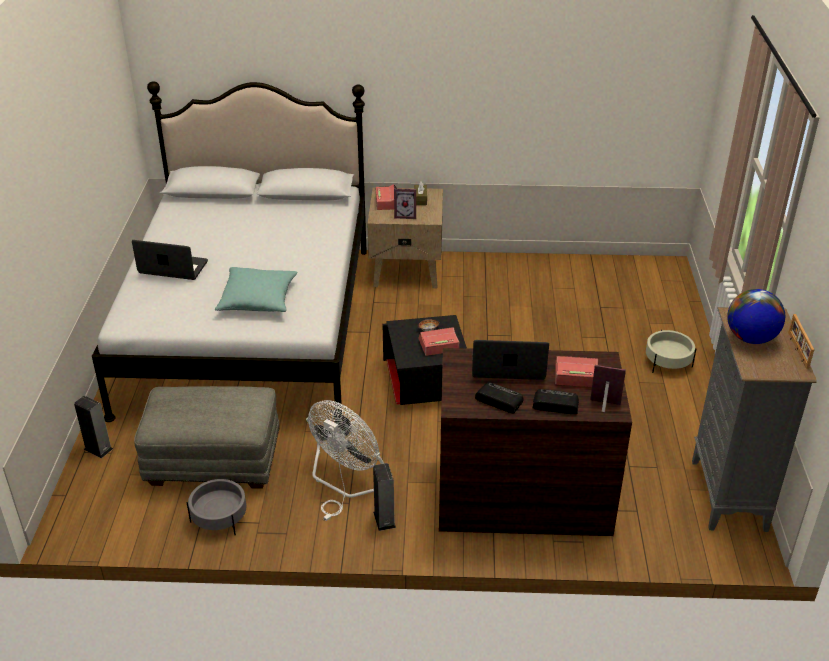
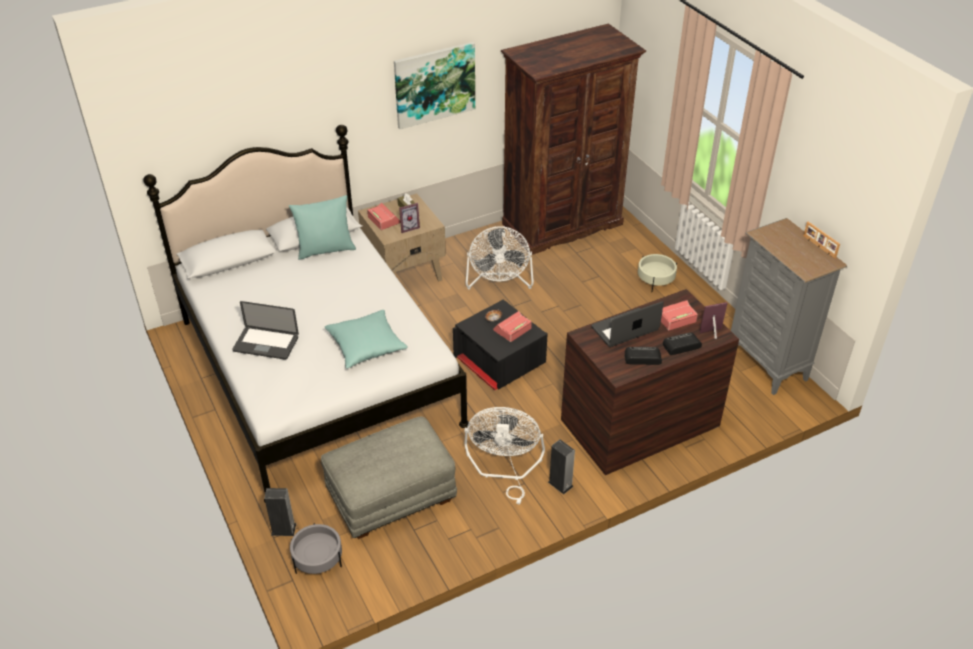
camera: 30 degrees left, 5 degrees up
laptop [132,240,208,280] -> laptop turned 150 degrees counterclockwise [232,301,299,360]
grey planter [187,479,246,535] -> grey planter moved to [290,523,342,574]
globe [727,289,785,344] -> none
none -> turquoise pillow [289,195,356,260]
none -> picture [394,42,475,129]
none -> white fan [466,226,534,290]
none -> brown wardrobe [501,24,646,255]

